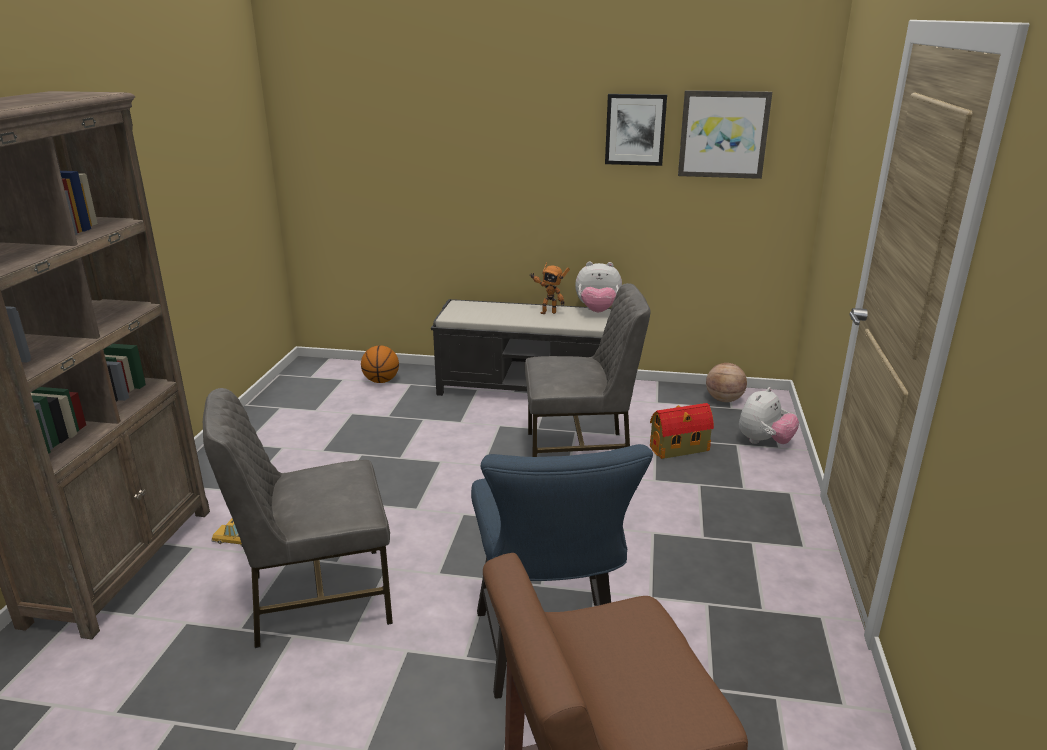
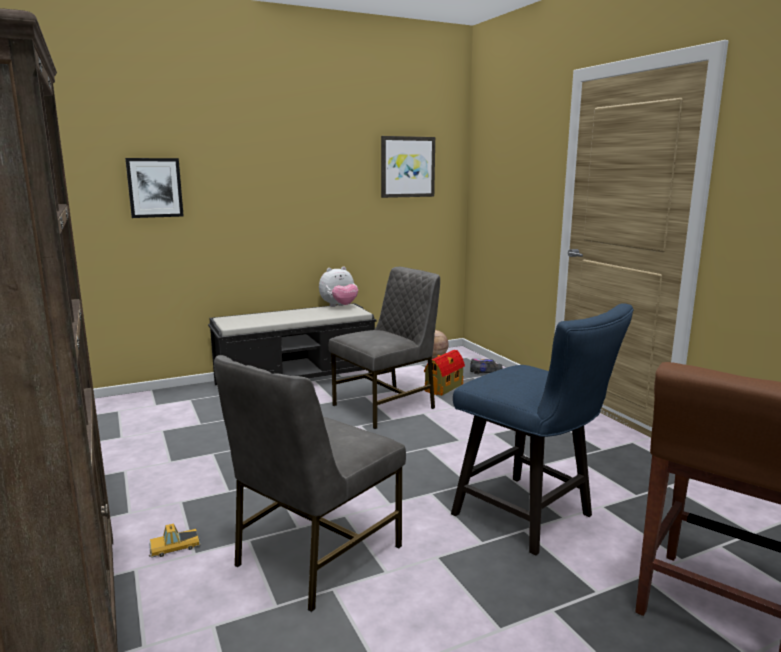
camera: 35 degrees left, 10 degrees down
basketball [361,345,399,383] -> none
toy robot [530,262,570,314] -> none
picture [605,94,667,166] -> picture moved to [125,158,184,218]
plush toy [739,387,799,444] -> toy truck [470,359,503,374]

